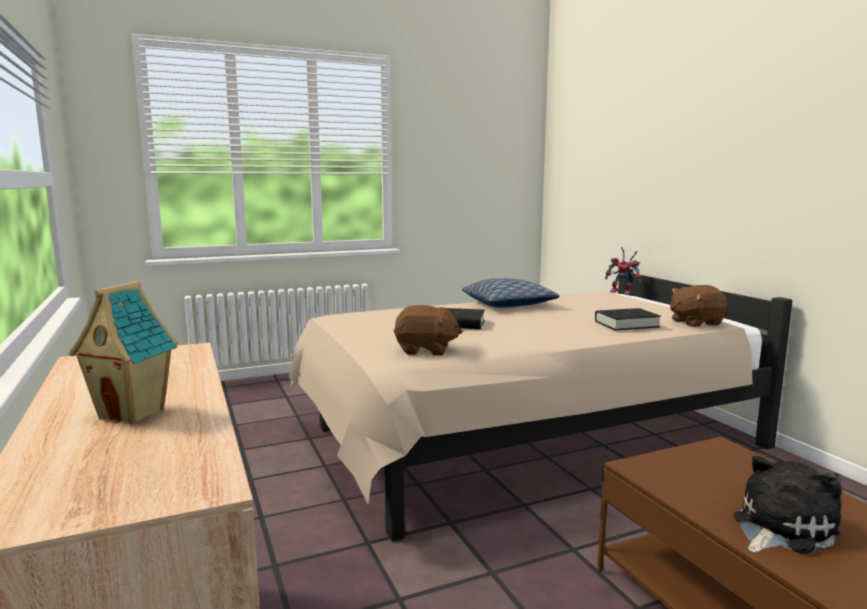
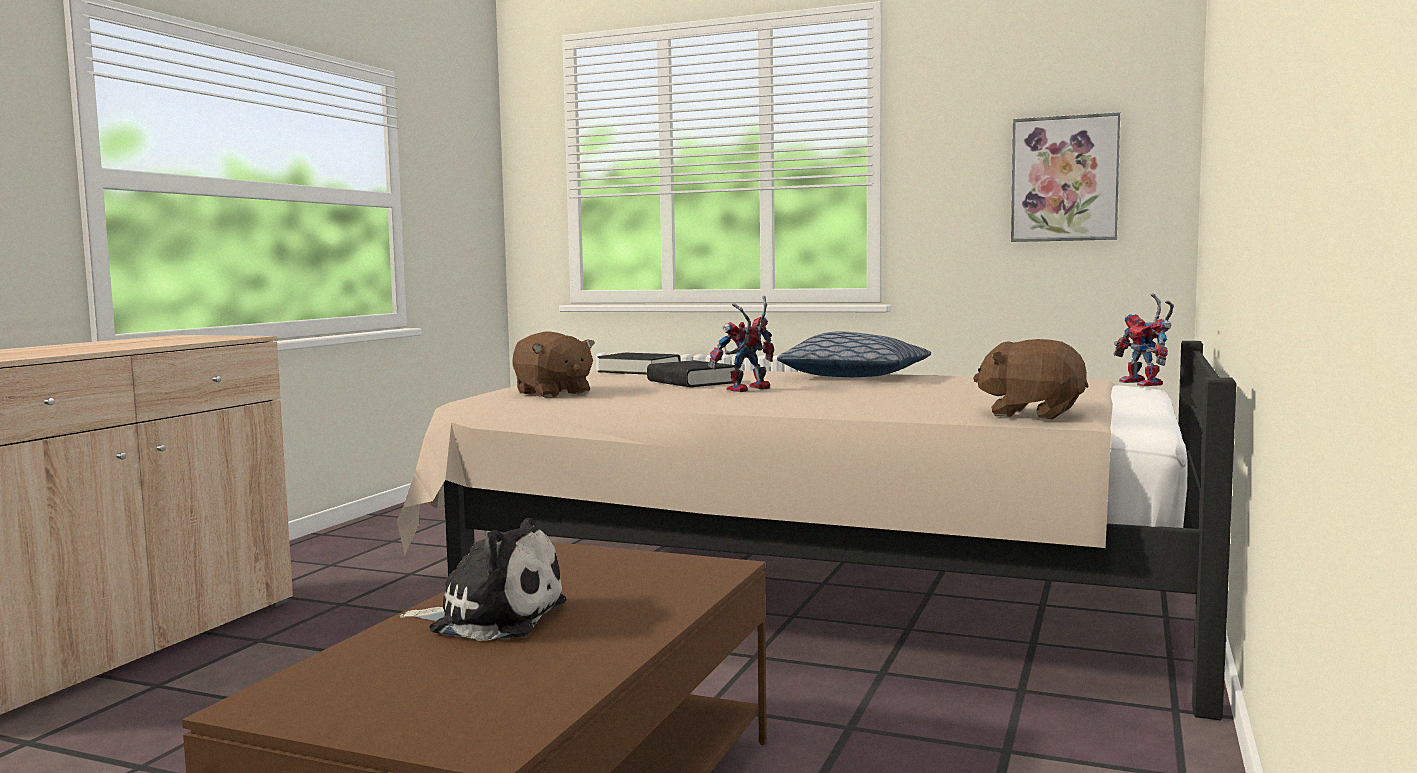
camera: 45 degrees right, 5 degrees down
toy house [69,281,178,424] -> none
black book [595,308,661,331] -> black book moved to [597,353,681,375]
none -> toy robot [708,296,774,392]
none -> picture [1011,112,1121,242]

